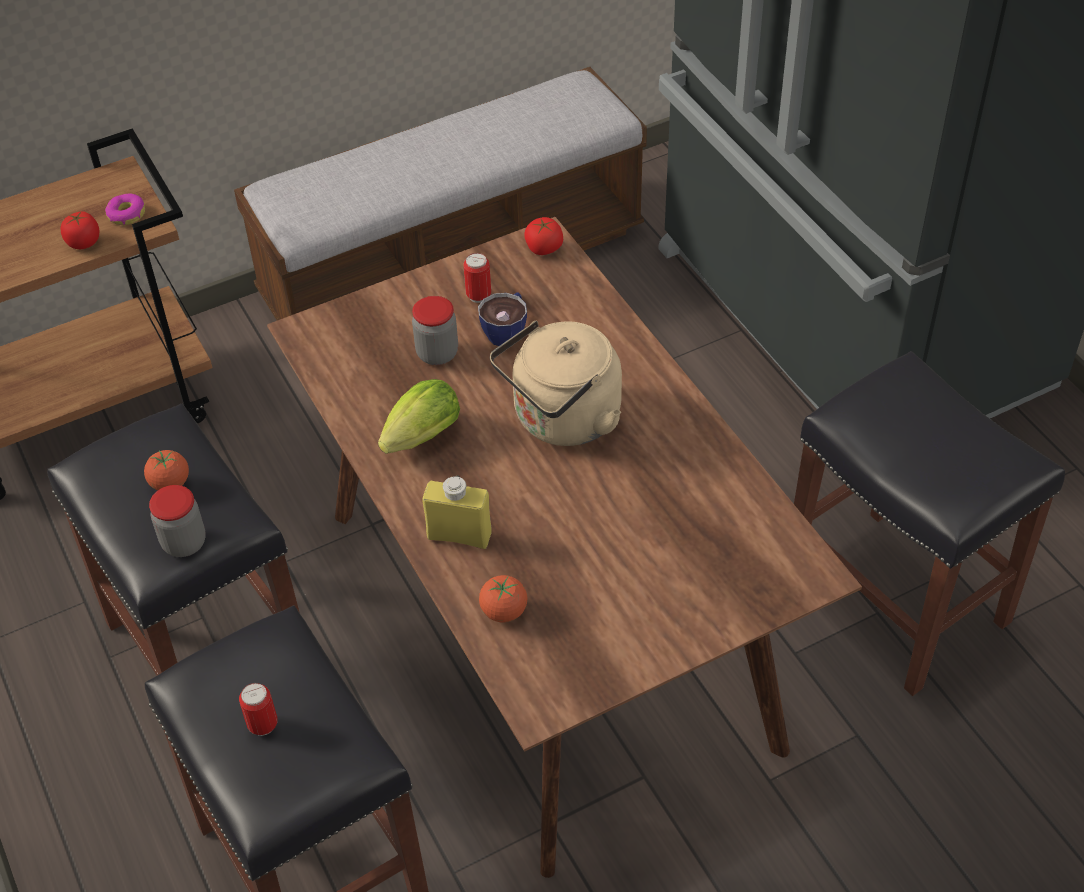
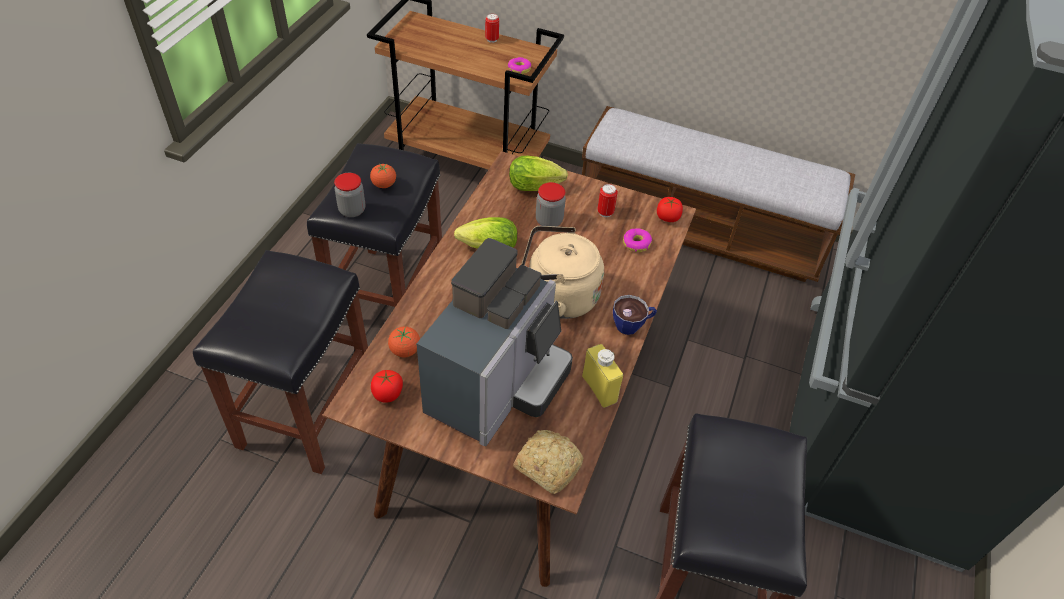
camera: 45 degrees right, 0 degrees up
tomato [60,211,99,249] -> tomato moved to [371,370,403,403]
can [239,683,278,736] -> can moved to [485,13,499,43]
yellow bottle [423,475,492,549] -> yellow bottle moved to [582,344,623,408]
cup [478,292,527,346] -> cup moved to [613,295,657,335]
none -> coffee machine [417,238,573,446]
none -> lettuce [509,156,568,191]
none -> bread [513,430,584,494]
none -> donut [623,228,652,252]

